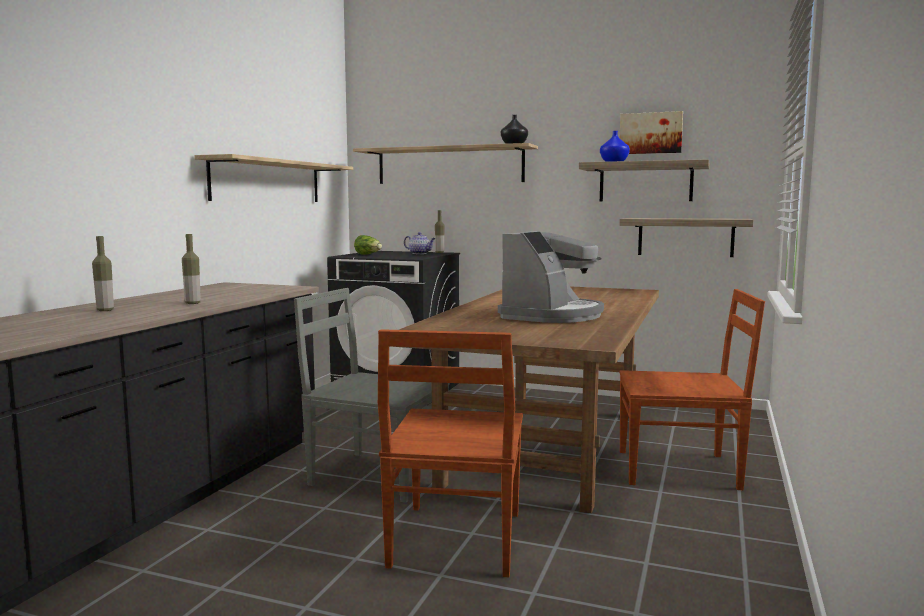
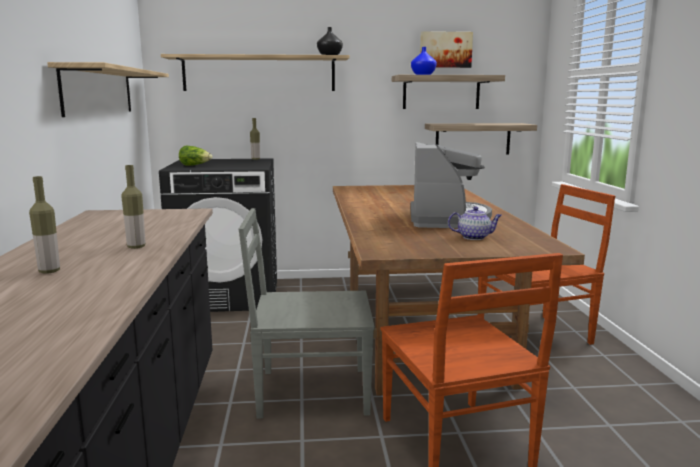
camera: 25 degrees left, 5 degrees up
teapot [404,232,436,254] -> teapot moved to [448,206,502,240]

